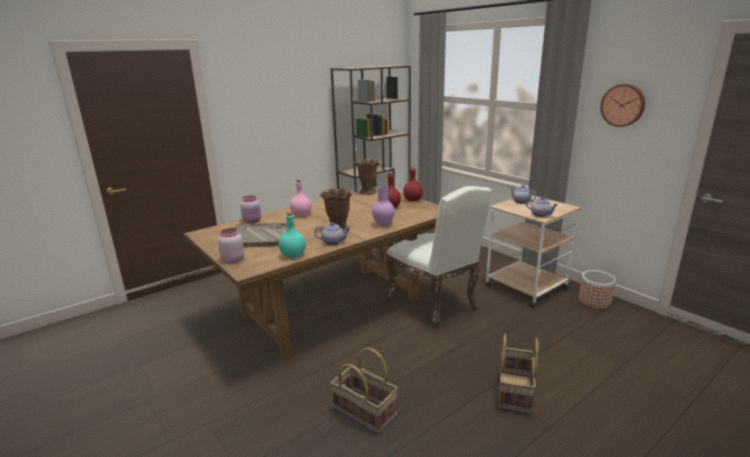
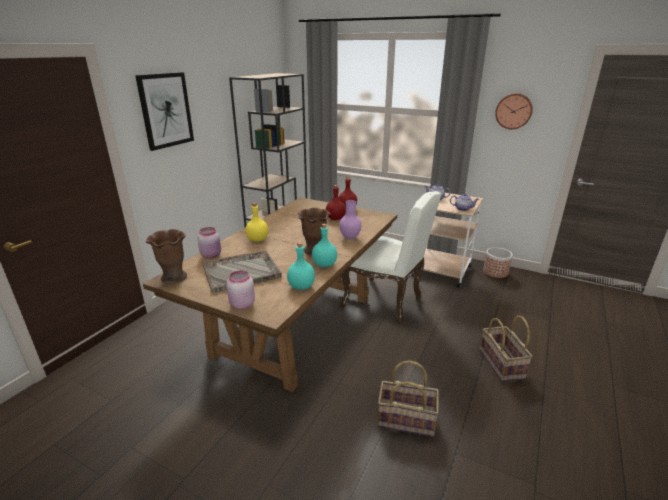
camera: 25 degrees left, 5 degrees up
pink bottle [290,179,312,216] -> yellow bottle [245,203,268,242]
teapot [314,222,350,245] -> turquoise bottle [312,224,337,267]
brown vase [354,159,380,195] -> brown vase moved to [146,229,187,284]
none -> picture [135,72,194,151]

